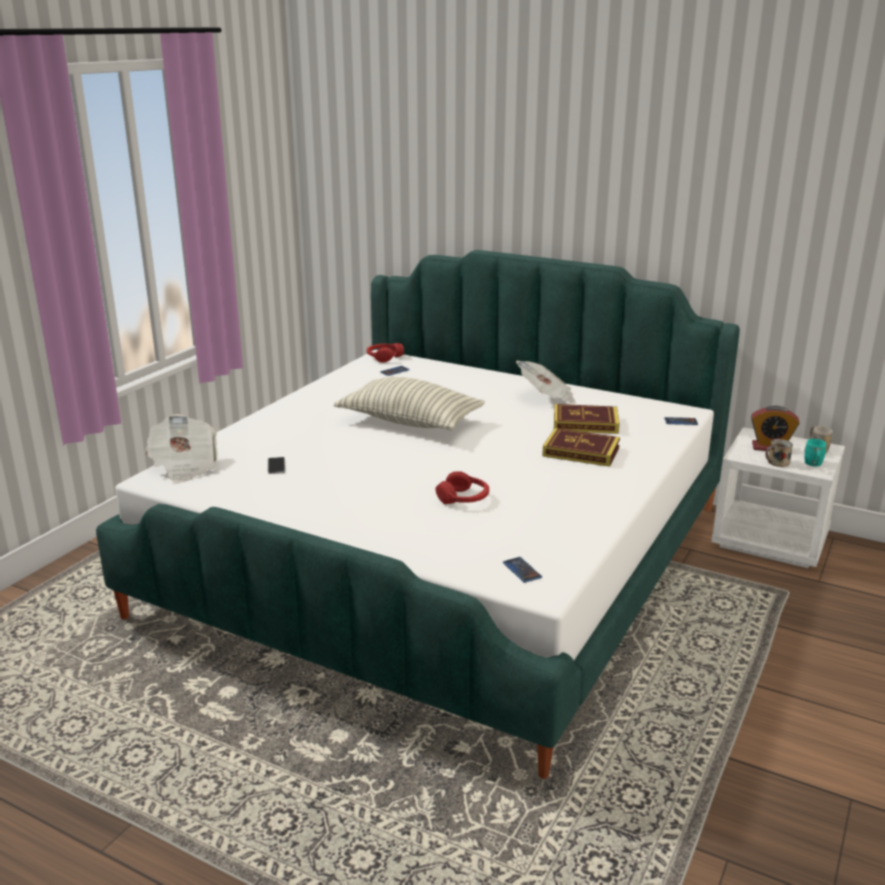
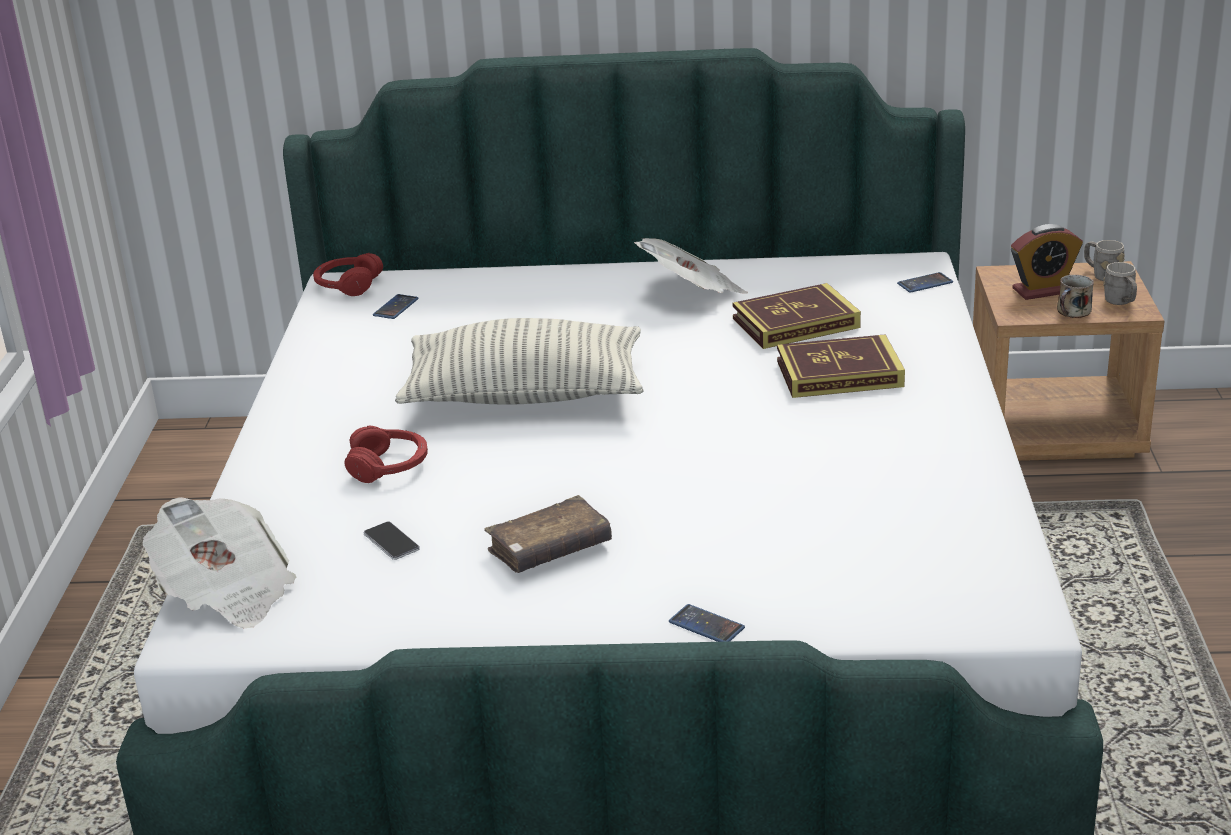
camera: 25 degrees left, 5 degrees up
red headphones [436,471,489,504] -> red headphones moved to [345,426,428,483]
phone [503,557,542,583] -> phone moved to [669,604,745,642]
white nightstand [711,427,845,568] -> brown nightstand [973,261,1164,461]
turquoise mug [804,439,826,467] -> grey mug [1103,262,1137,305]
none -> brown book [484,495,612,573]

